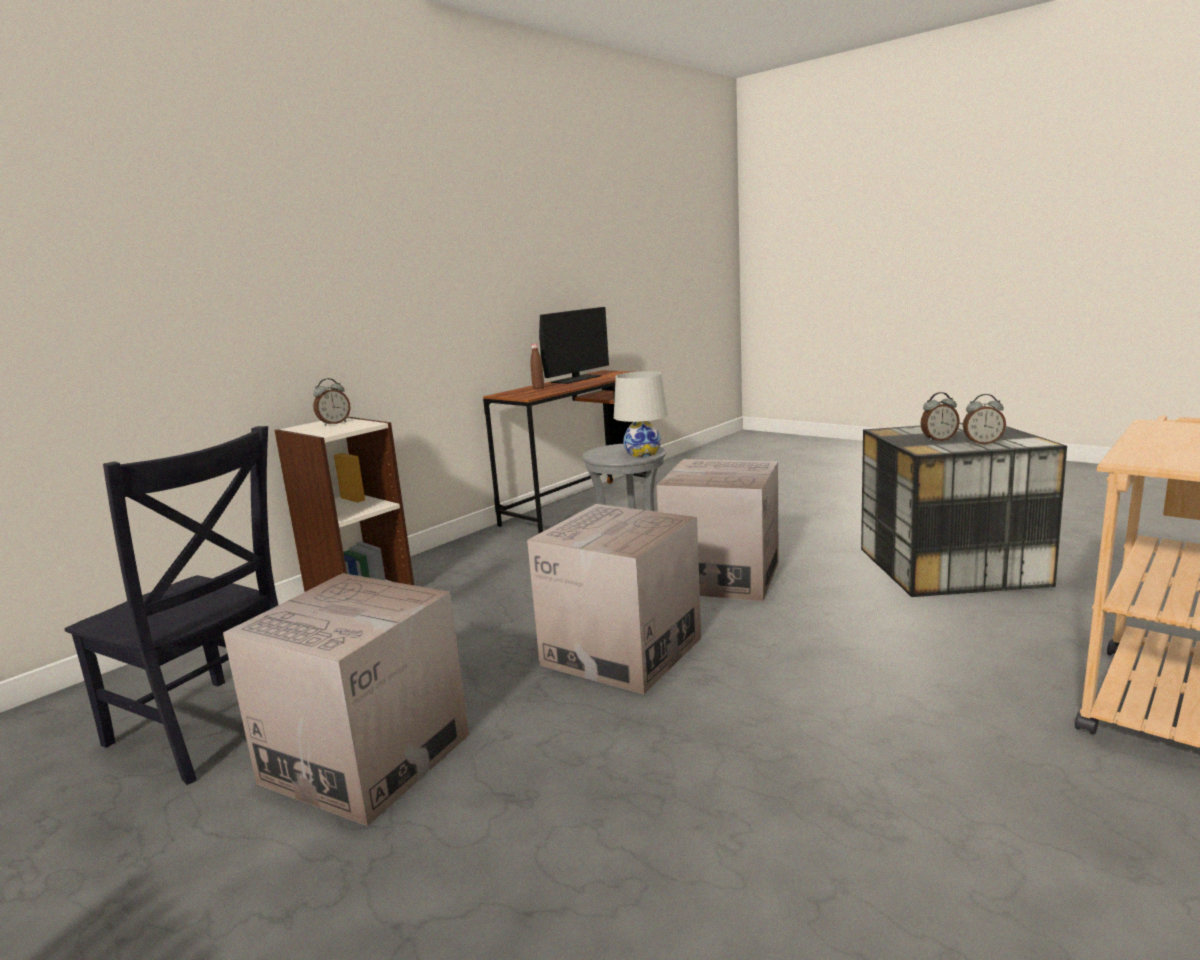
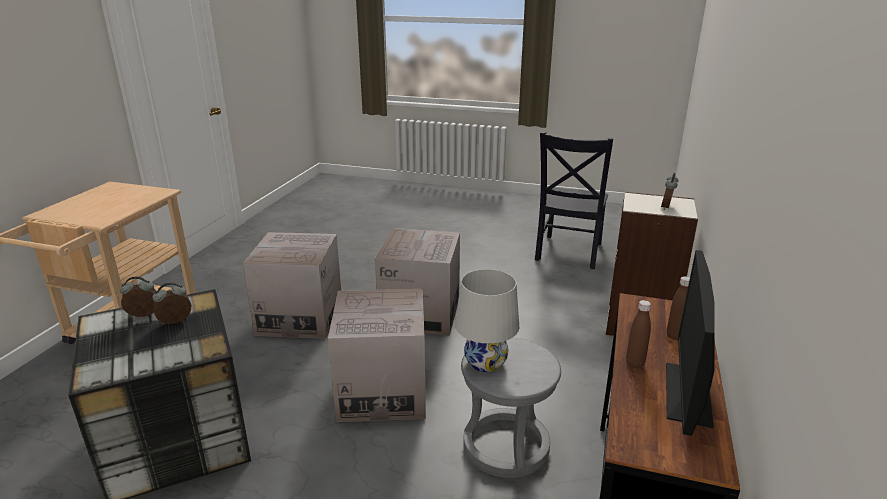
camera: 155 degrees right, 10 degrees up
black chair [64,426,278,785] -> black chair turned 75 degrees counterclockwise [535,132,613,269]
cardboard box [223,573,469,826] -> cardboard box moved to [243,232,341,339]
none -> brown bottle [626,300,651,368]

